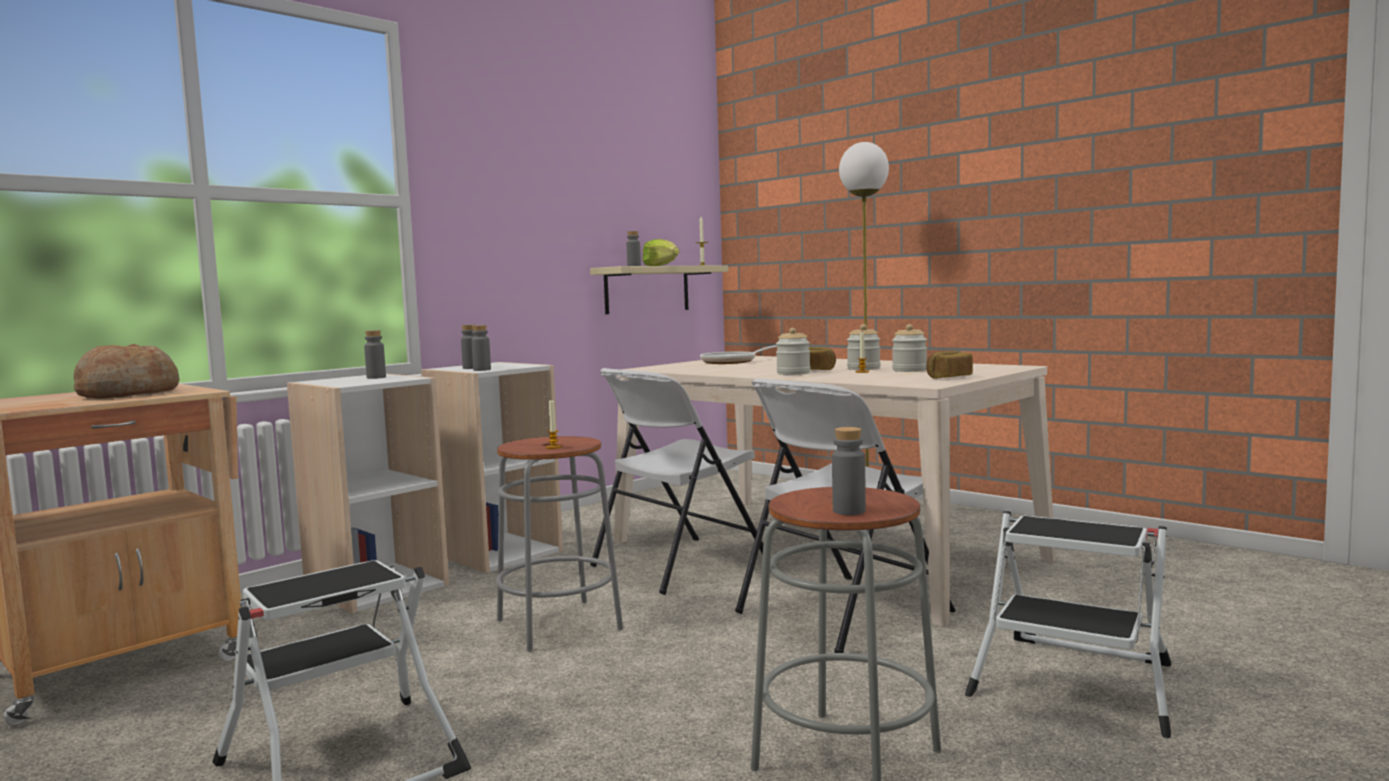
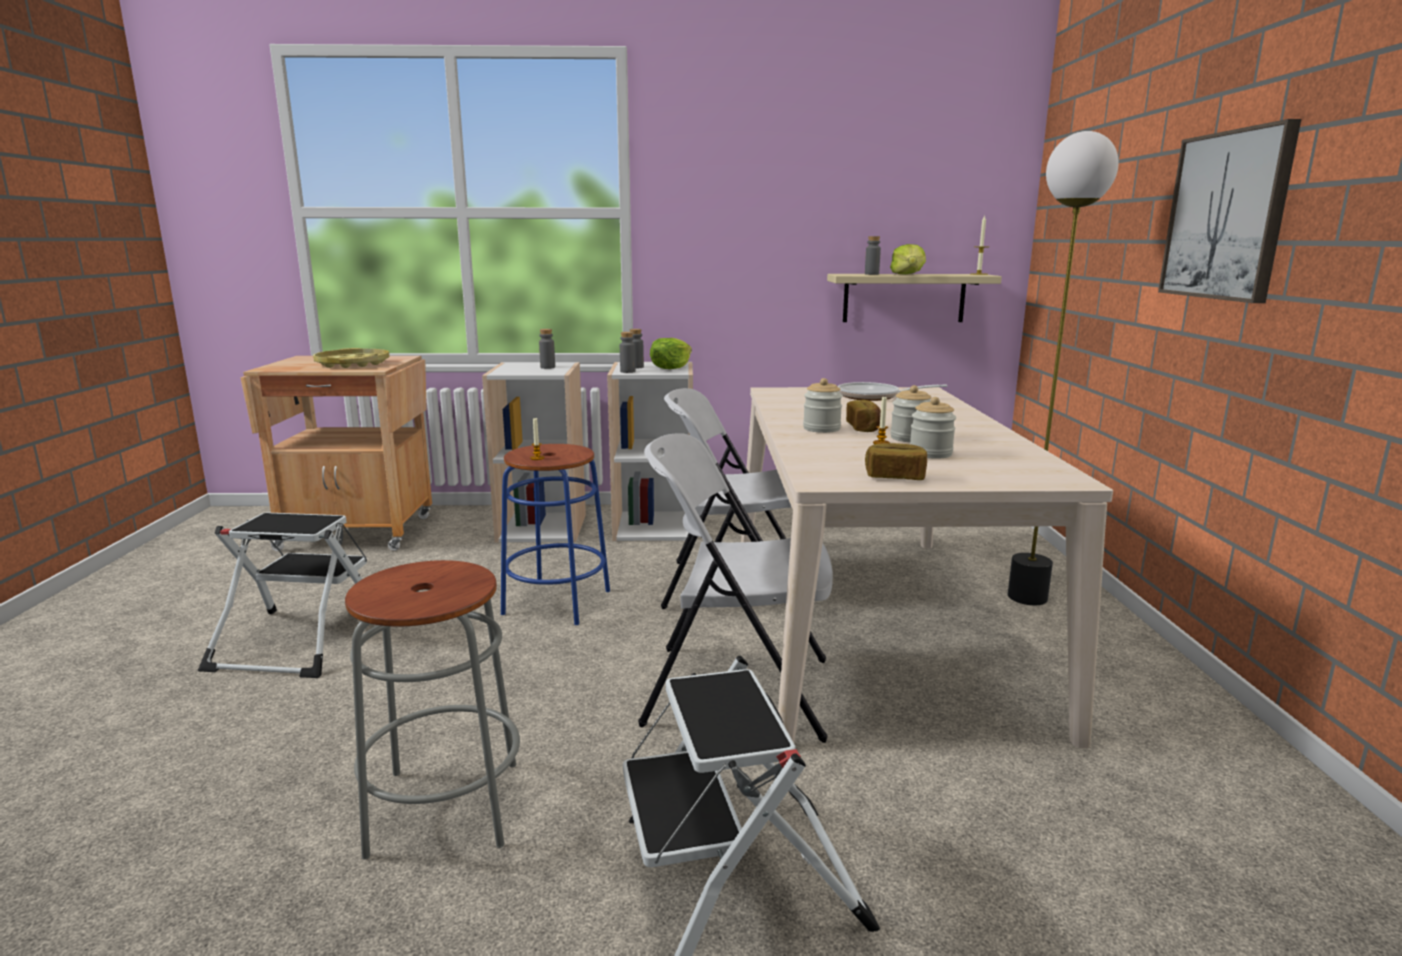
camera: 45 degrees right, 10 degrees up
bread [74,344,180,399] -> yellow tray [313,348,390,368]
grey stool [496,436,623,652] -> blue stool [501,444,610,625]
grey bottle [832,427,866,515] -> none
none -> lettuce [650,338,692,369]
none -> picture [1158,119,1301,303]

